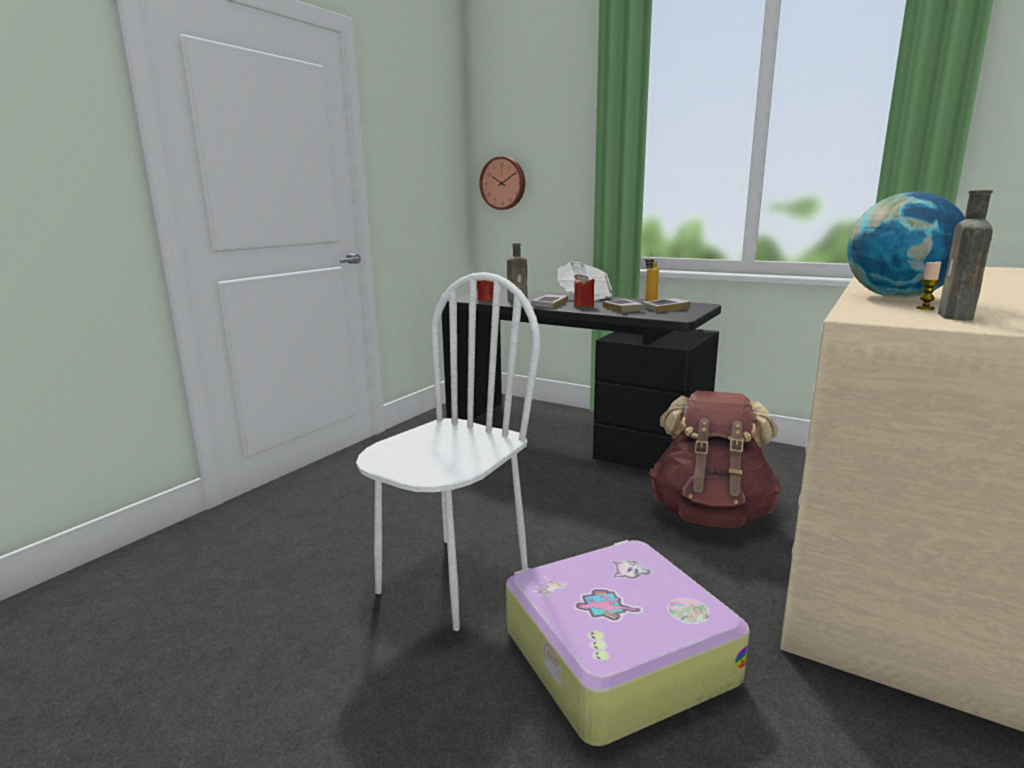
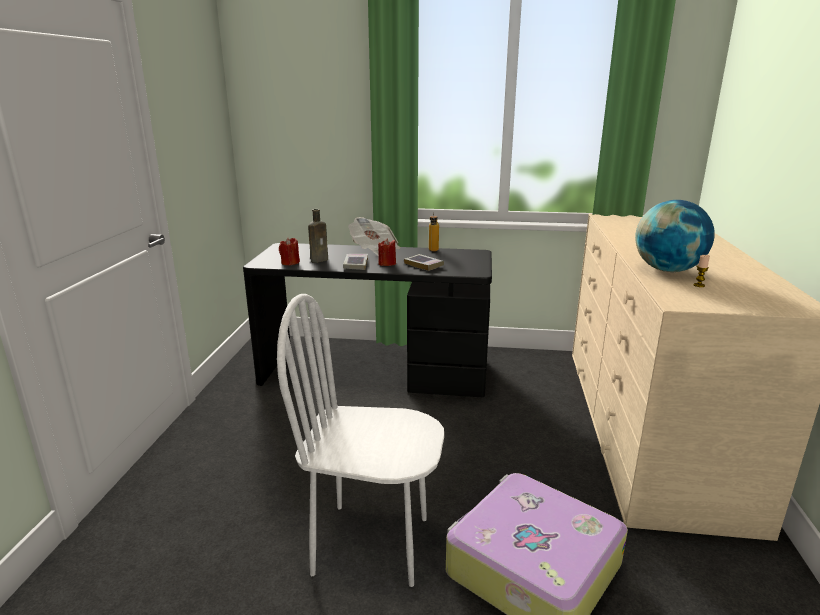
camera: 25 degrees left, 5 degrees up
white chair [356,272,541,631] -> white chair turned 90 degrees counterclockwise [277,294,444,587]
wall clock [479,156,525,210] -> none
book [642,298,691,312] -> none
brown backpack [649,391,782,528] -> none
brown bottle [938,190,993,320] -> none

